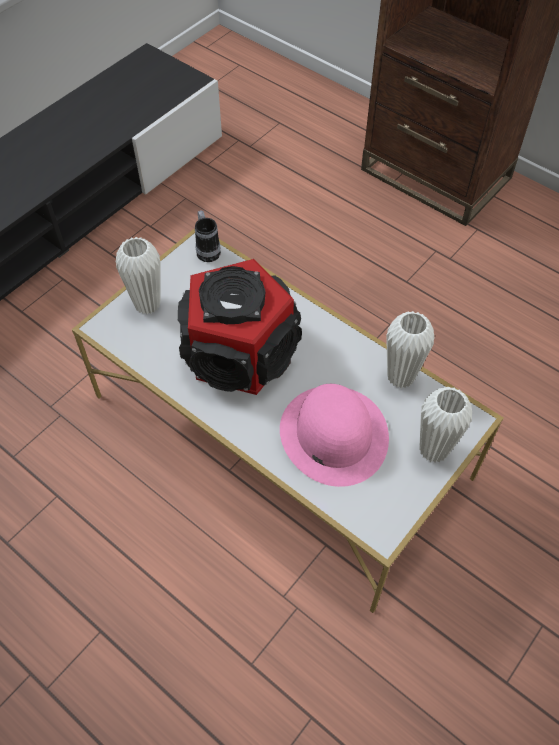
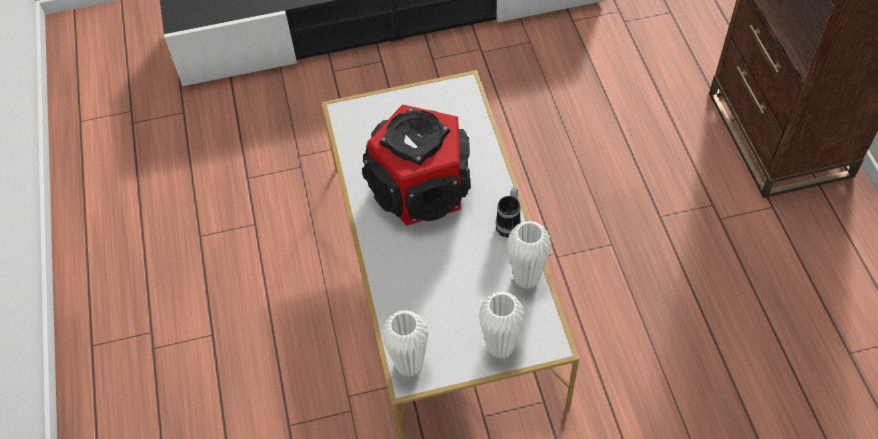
camera: 40 degrees right, 0 degrees up
white vase [116,237,160,314] -> white vase moved to [382,310,428,377]
mug [195,210,221,262] -> mug moved to [496,187,521,238]
pink hat [280,384,389,487] -> none

